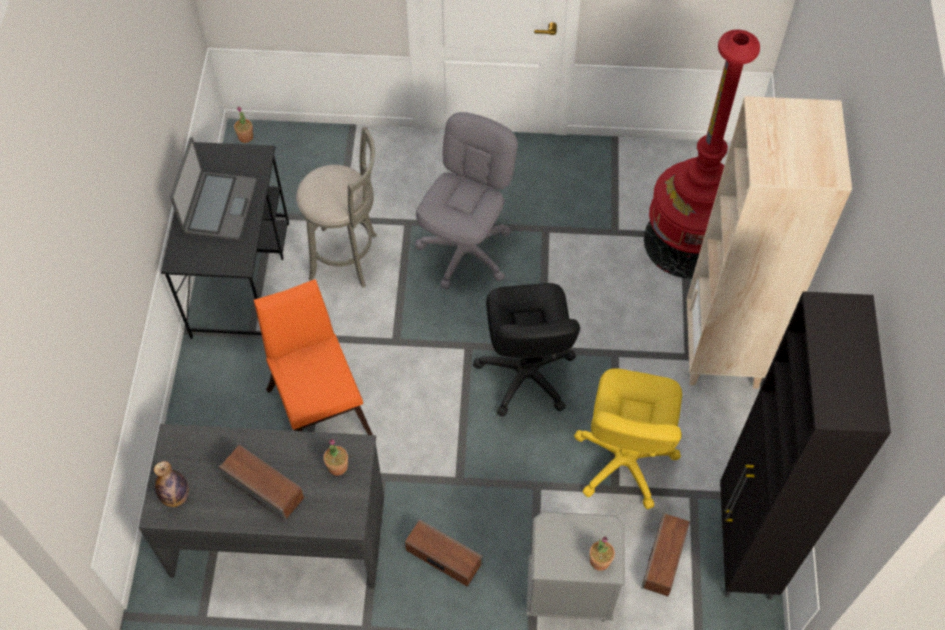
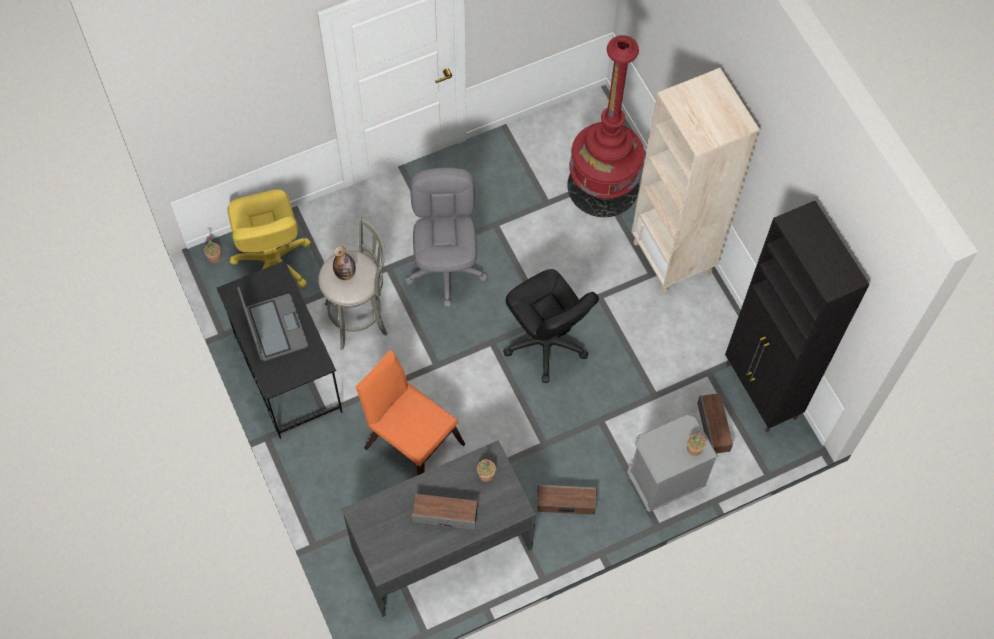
camera: 30 degrees left, 5 degrees up
bottle [154,461,189,507] -> bottle moved to [333,246,356,280]
yellow office chair [574,368,682,509] -> yellow office chair moved to [227,189,311,288]

